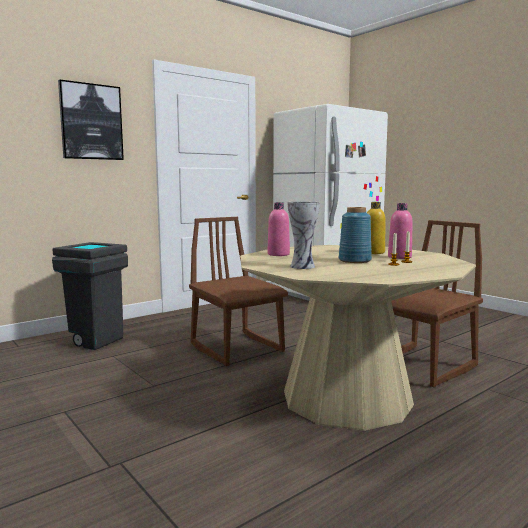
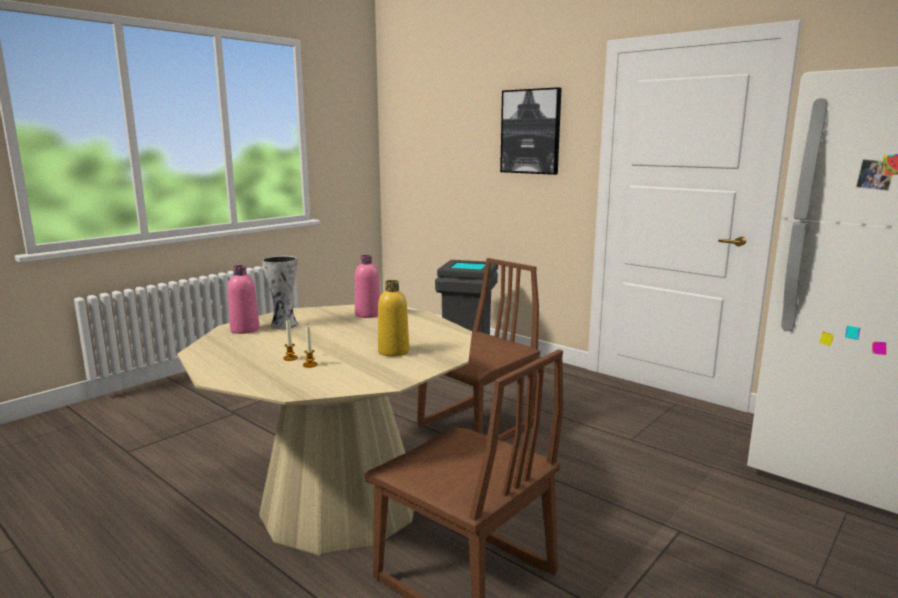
camera: 80 degrees right, 5 degrees up
blue vase [339,207,372,263] -> none
pink bottle [388,203,413,259] -> pink bottle moved to [228,265,260,334]

